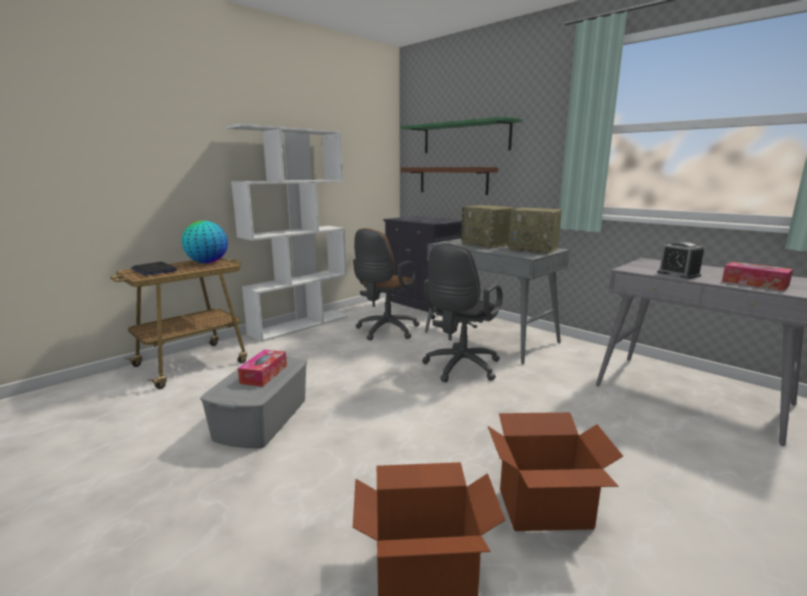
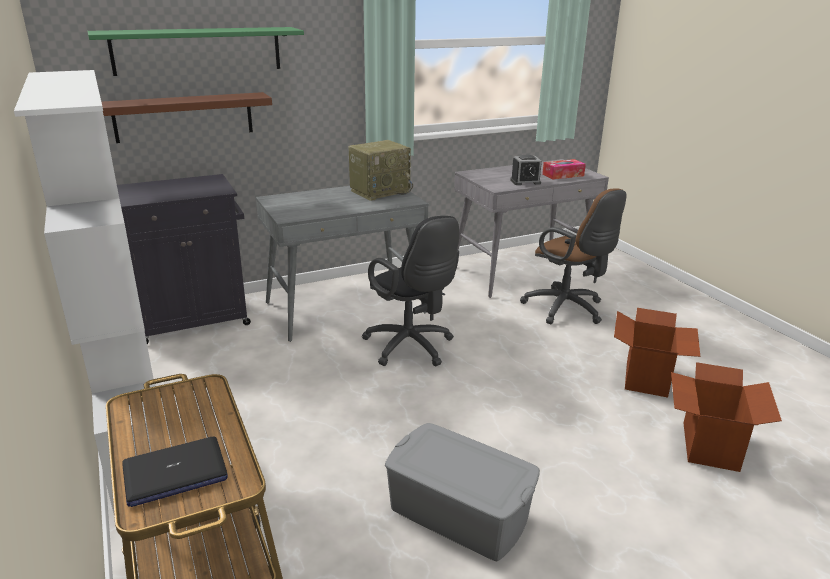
camera: 70 degrees left, 10 degrees up
globe [182,221,228,263] -> none
tissue box [238,350,287,387] -> none
brown office chair [353,228,420,341] -> brown office chair moved to [520,189,626,324]
radio [461,205,513,249] -> none

